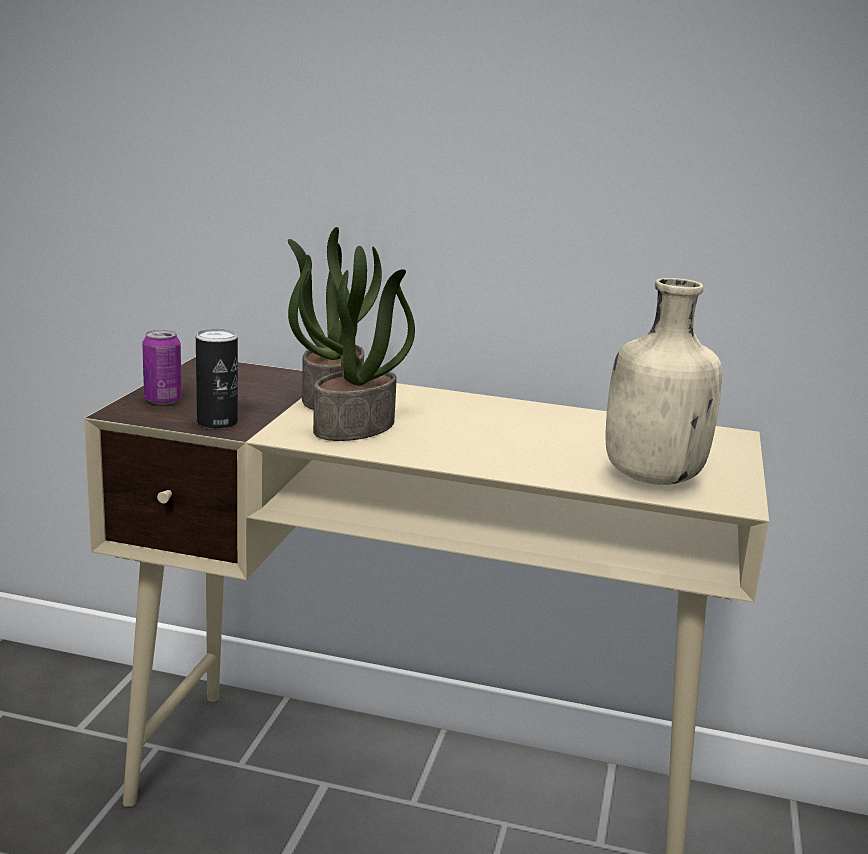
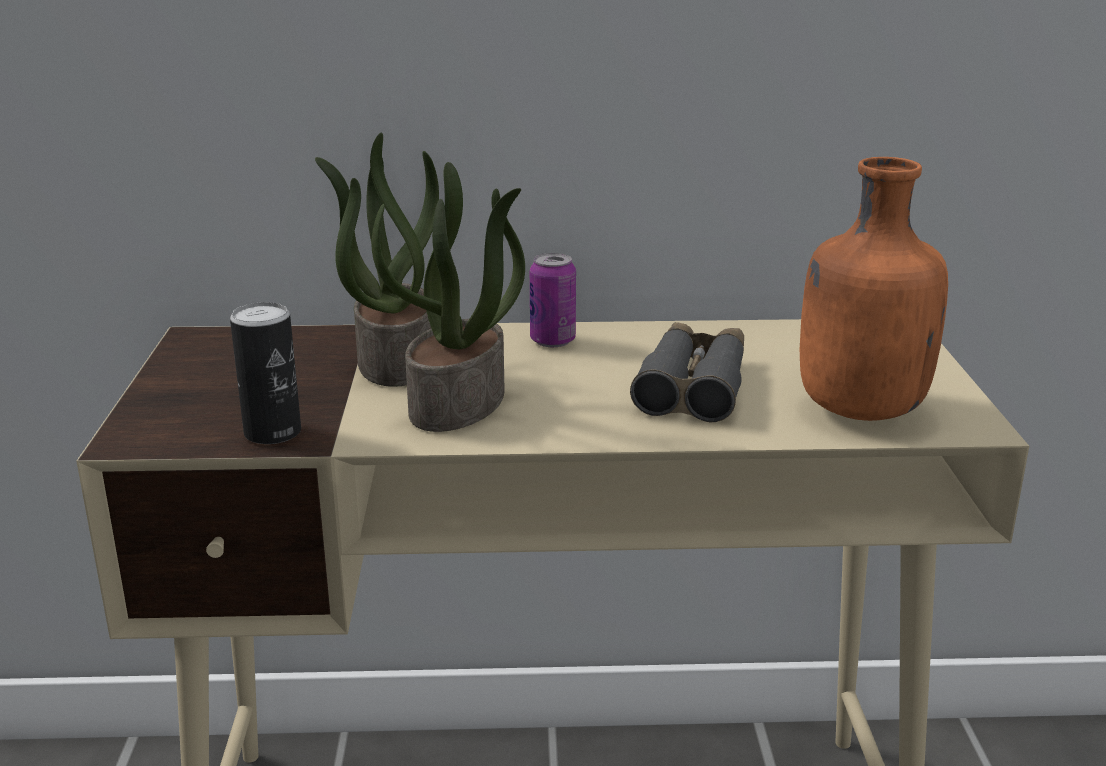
camera: 15 degrees left, 5 degrees up
can [142,330,182,405] -> can moved to [530,253,576,347]
beige bottle [606,278,722,485] -> orange bottle [800,157,948,421]
none -> grey binoculars [630,322,744,423]

